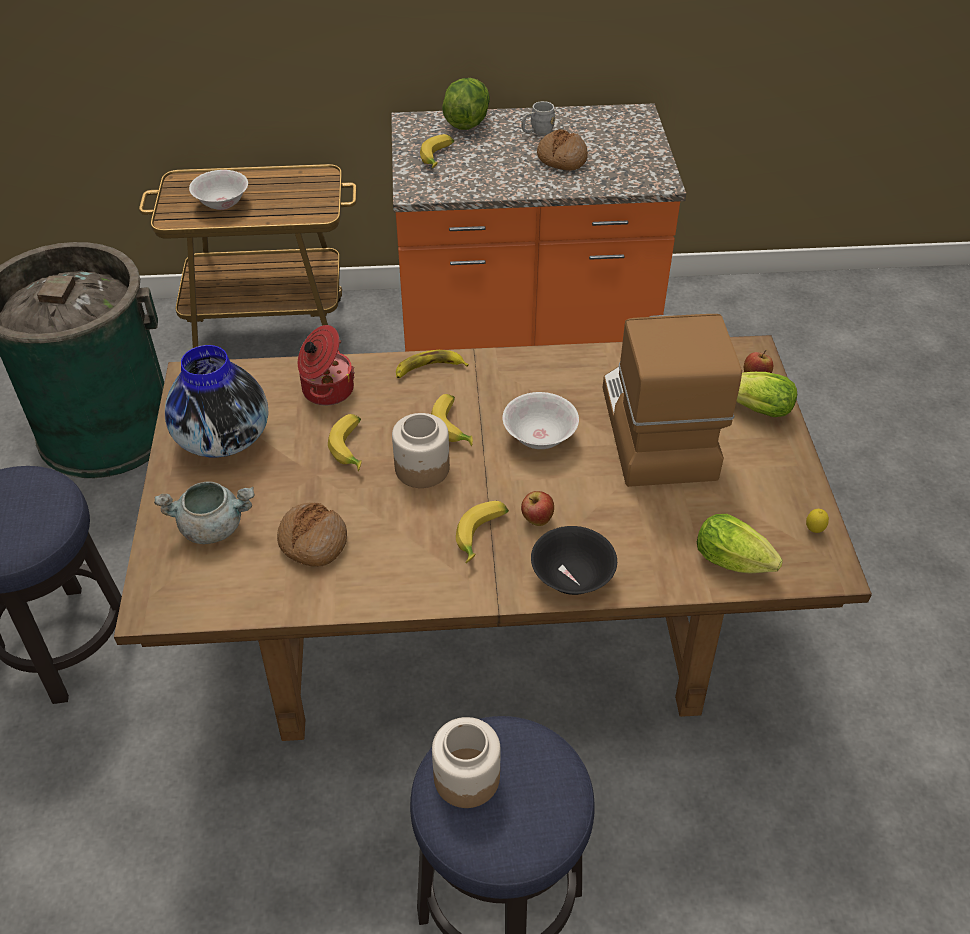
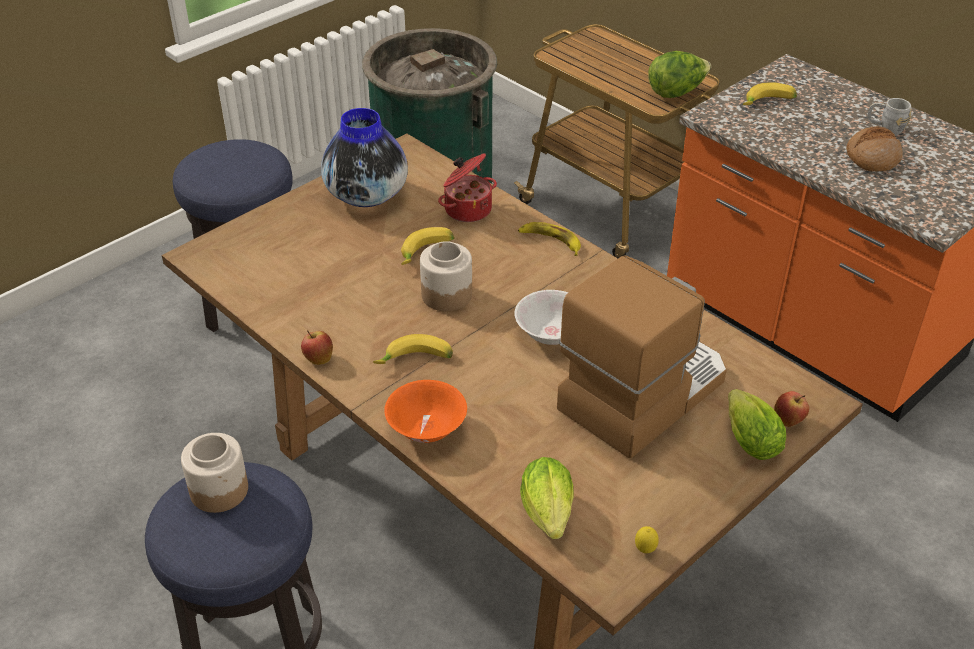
camera: 50 degrees right, 5 degrees down
grey cooking pot [154,482,254,544] -> none
white bowl [189,170,248,210] -> none
bread [277,502,347,567] -> none
banana [431,394,473,446] -> none
lettuce [442,78,490,130] -> lettuce moved to [648,51,711,98]
apple [521,491,554,526] -> apple moved to [301,330,333,365]
black bowl [531,526,617,595] -> orange bowl [384,380,467,443]

